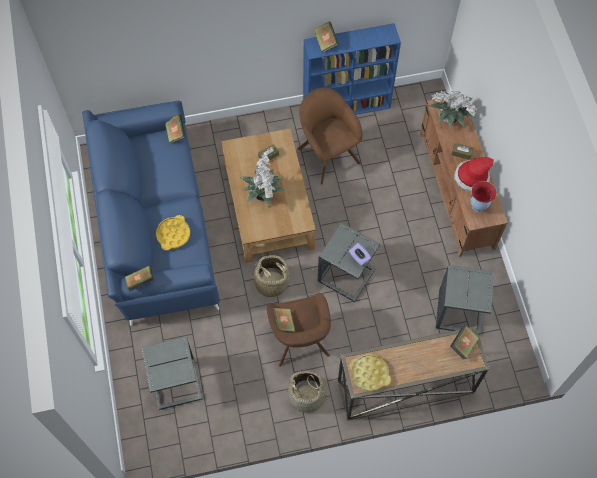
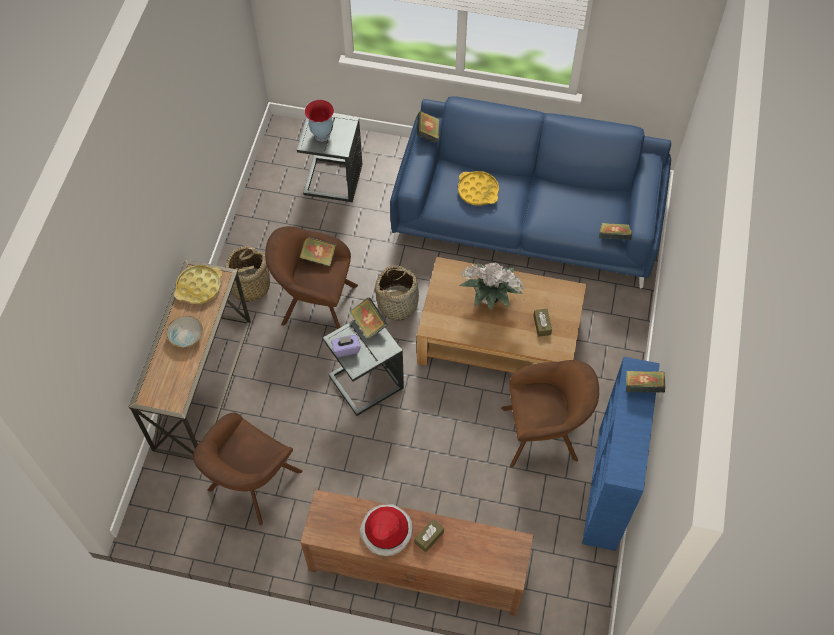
camera: 115 degrees right, 5 degrees down
potted plant [429,91,479,127] -> none
grey side table [436,265,494,335] -> brown armchair [193,413,303,526]
book [450,325,479,360] -> book moved to [350,297,388,339]
vase [470,181,496,212] -> vase moved to [305,100,334,142]
none -> bowl [166,316,203,347]

